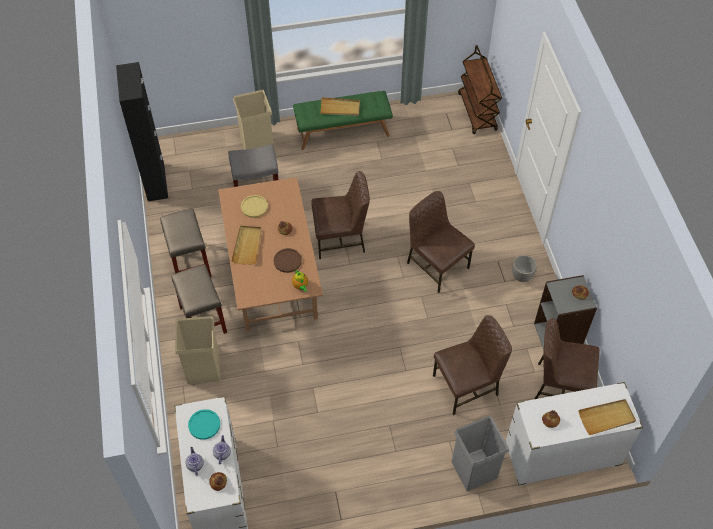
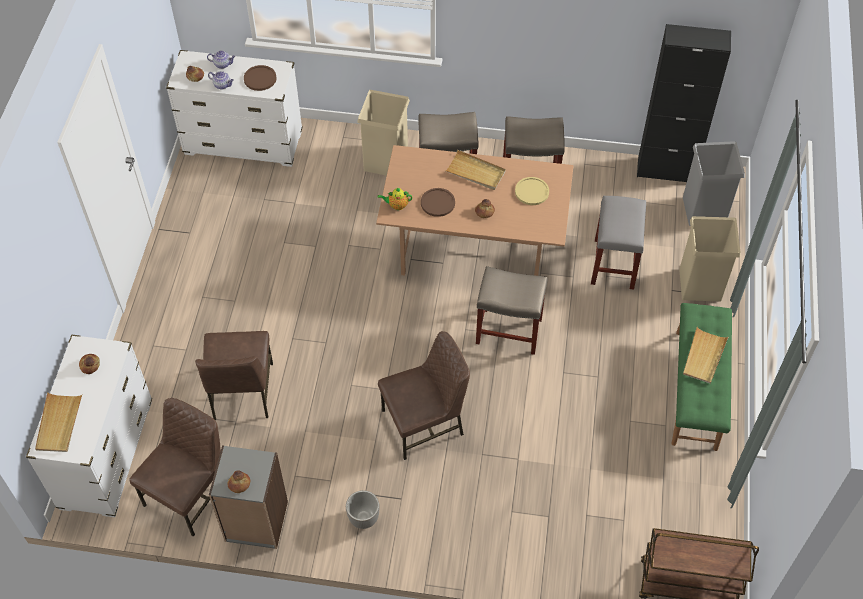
camera: 110 degrees right, 0 degrees up
turquoise plate [188,409,220,440] -> brown plate [244,65,277,91]
brown chair [311,171,370,259] -> beige stool [476,266,548,355]
grey trash can [452,416,509,491] -> grey trash can moved to [683,141,745,226]

